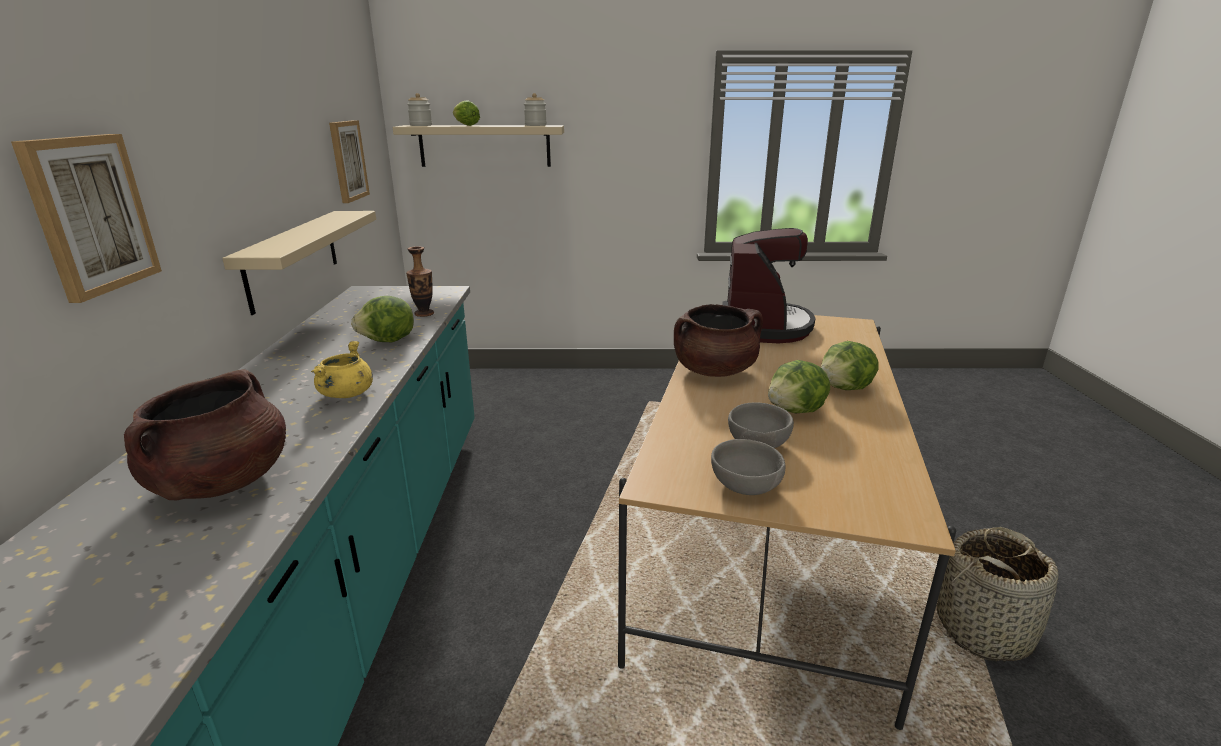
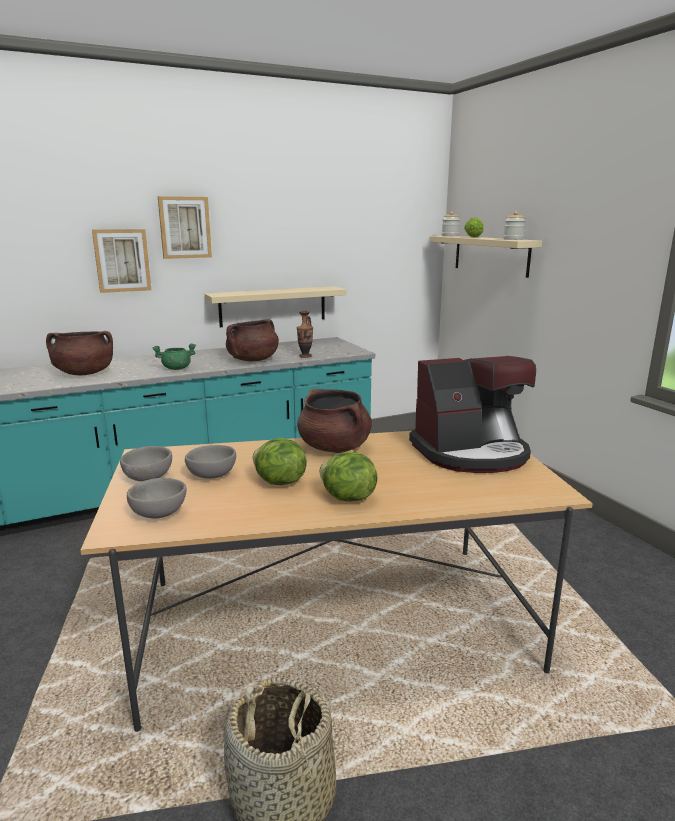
camera: 65 degrees right, 5 degrees down
yellow cooking pot [311,341,373,398] -> green cooking pot [152,343,196,370]
picture [329,120,370,203] -> picture moved to [158,196,212,259]
lettuce [351,296,414,342] -> brown cooking pot [226,319,279,361]
none -> grey bowl [127,478,186,519]

